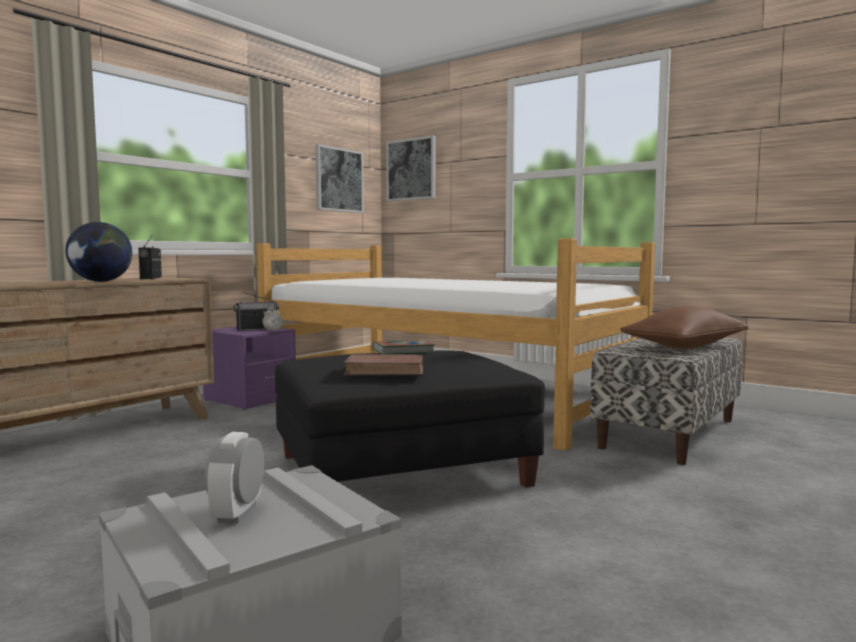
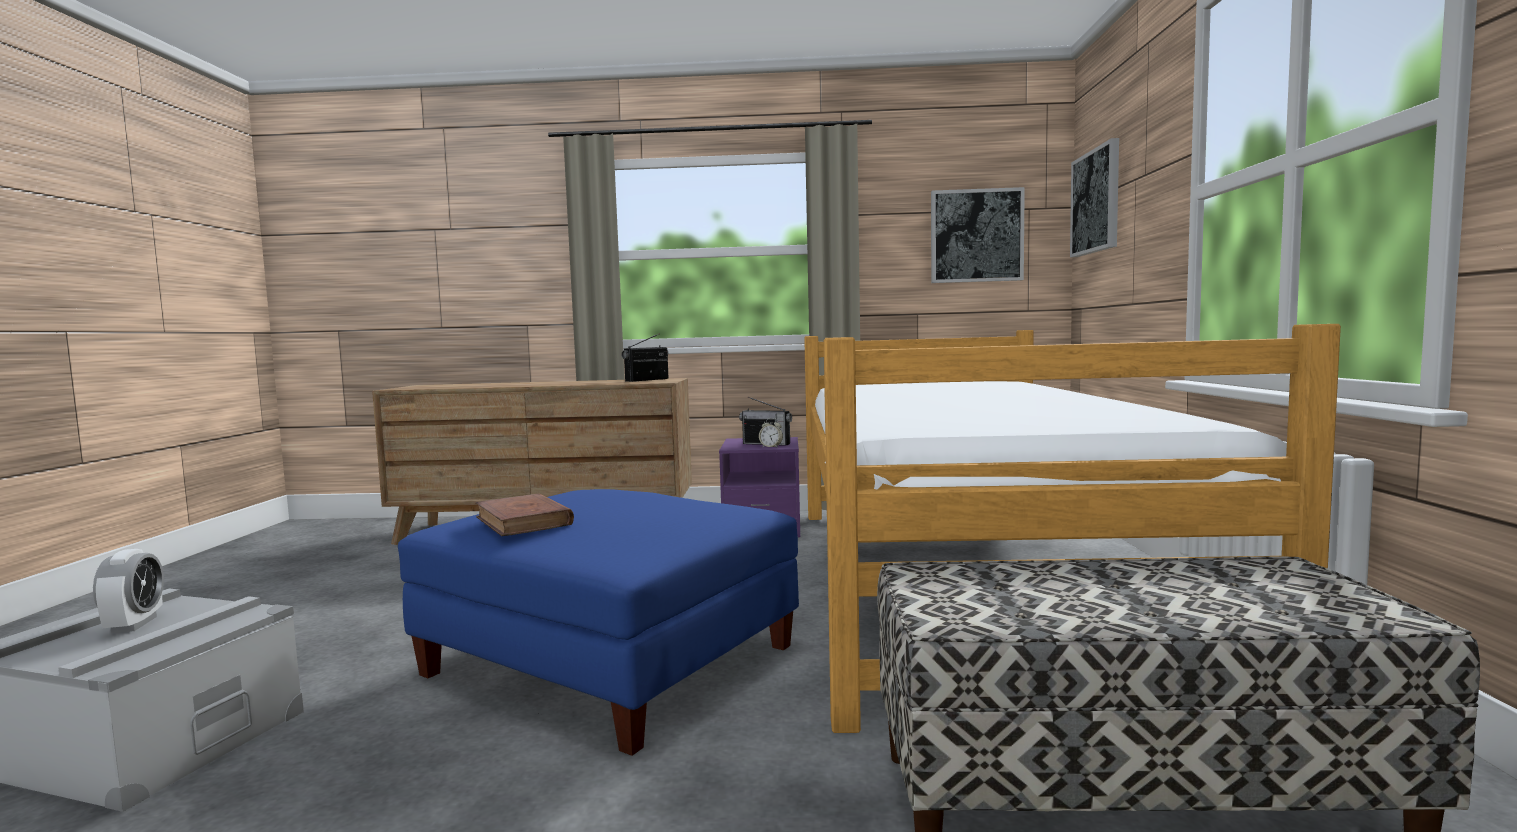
camera: 55 degrees right, 0 degrees up
globe [65,222,133,282] -> none
alarm clock [205,432,264,524] -> alarm clock turned 105 degrees clockwise [93,549,164,633]
black ottoman [275,350,545,488] -> blue ottoman [398,489,799,756]
book [373,340,435,355] -> none
brown pillow [620,306,748,349] -> none

